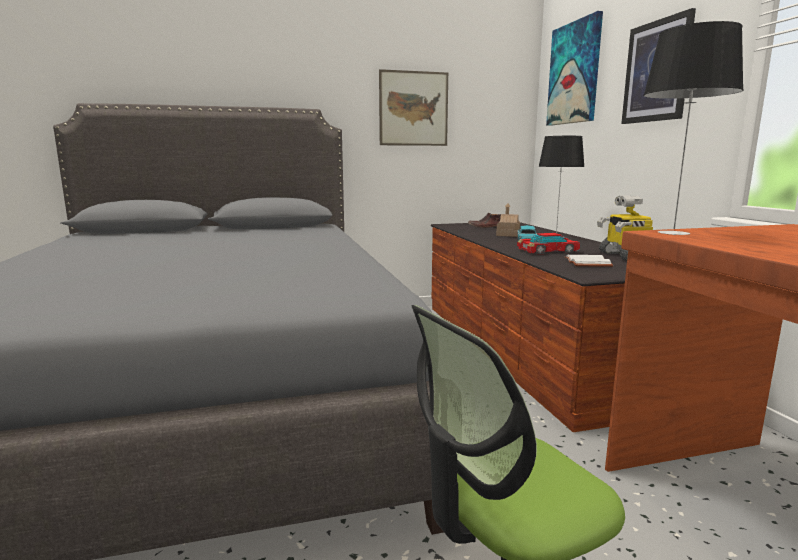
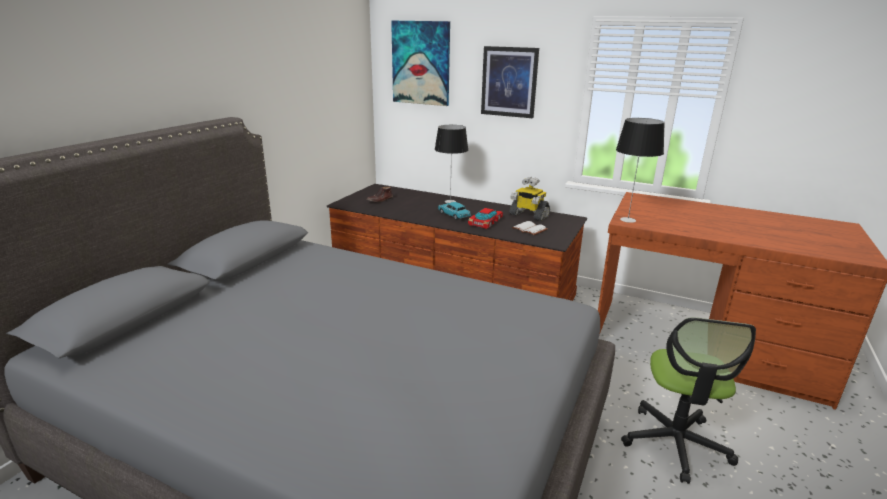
camera: 50 degrees left, 10 degrees up
picture [379,69,448,146] -> none
toy house [496,203,520,237] -> none

